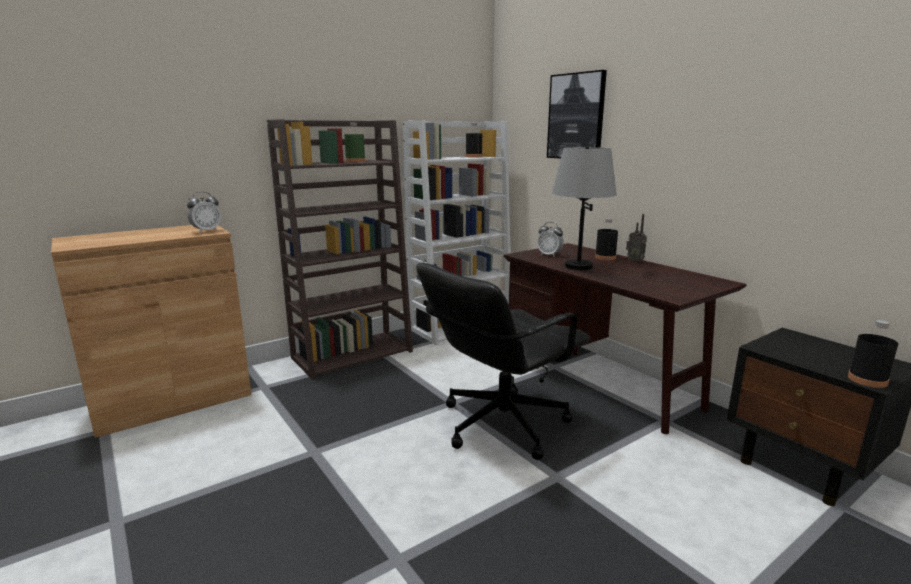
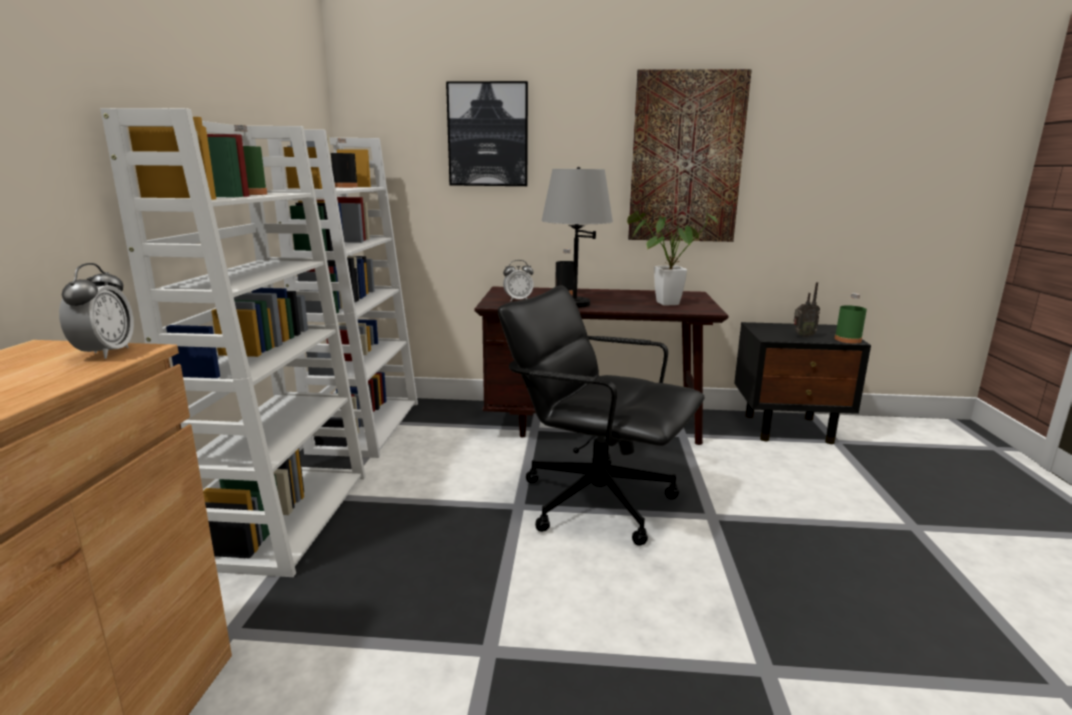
camera: 50 degrees left, 0 degrees up
brown bookcase [267,119,413,380] -> white bookcase [100,108,366,577]
black office chair [417,263,590,460] -> black office chair turned 120 degrees clockwise [498,285,705,546]
radio [626,214,647,262] -> radio moved to [794,282,820,338]
black bottle [848,320,898,388] -> green bottle [834,293,867,343]
none -> potted plant [627,210,718,306]
none -> picture [628,69,752,242]

